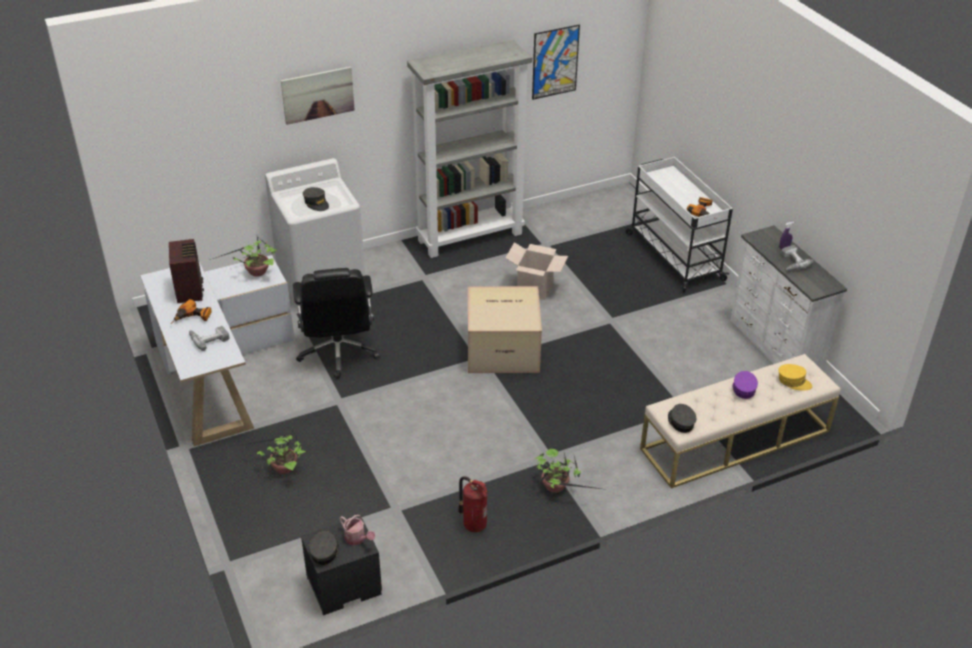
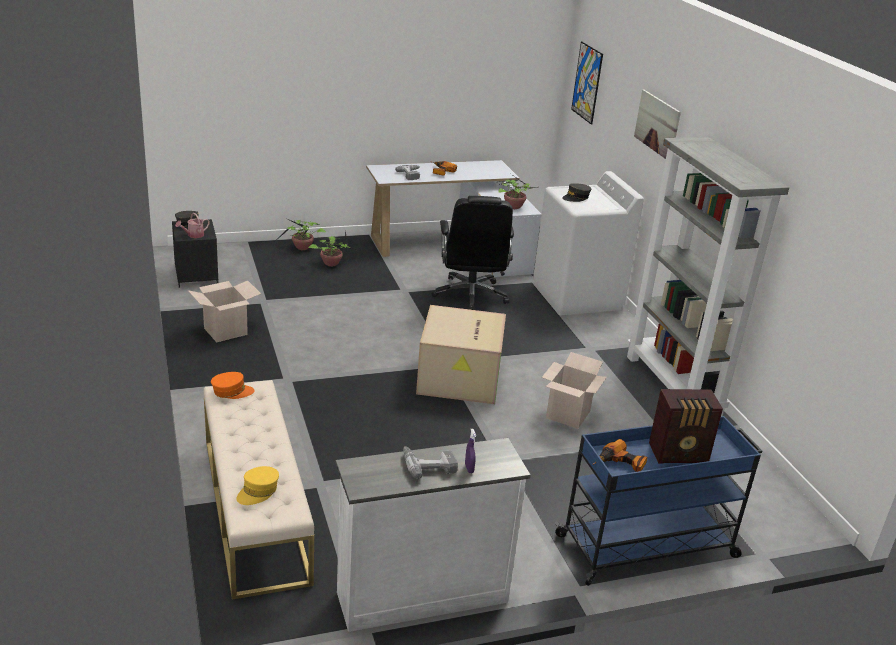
camera: 95 degrees right, 10 degrees down
radio [169,239,204,303] -> radio moved to [649,389,723,463]
black office chair [293,268,380,379] -> black office chair turned 90 degrees counterclockwise [432,196,514,310]
fire extinguisher [458,476,487,532] -> cardboard box [188,281,261,343]
picture [532,25,580,100] -> picture moved to [571,41,603,125]
potted plant [534,449,608,493] -> potted plant moved to [273,220,326,250]
white cart [626,157,733,293] -> blue cart [555,416,762,586]
grey cap [668,404,696,433] -> orange cap [211,372,254,399]
purple cap [733,371,758,399] -> none

